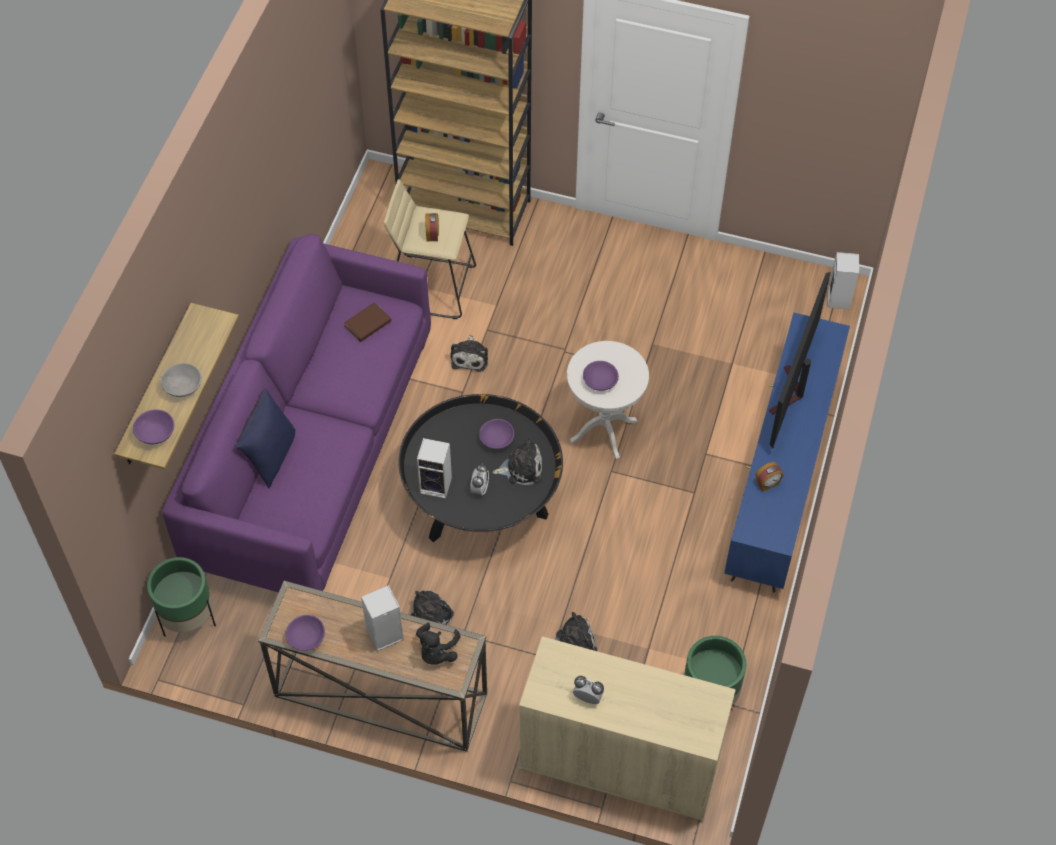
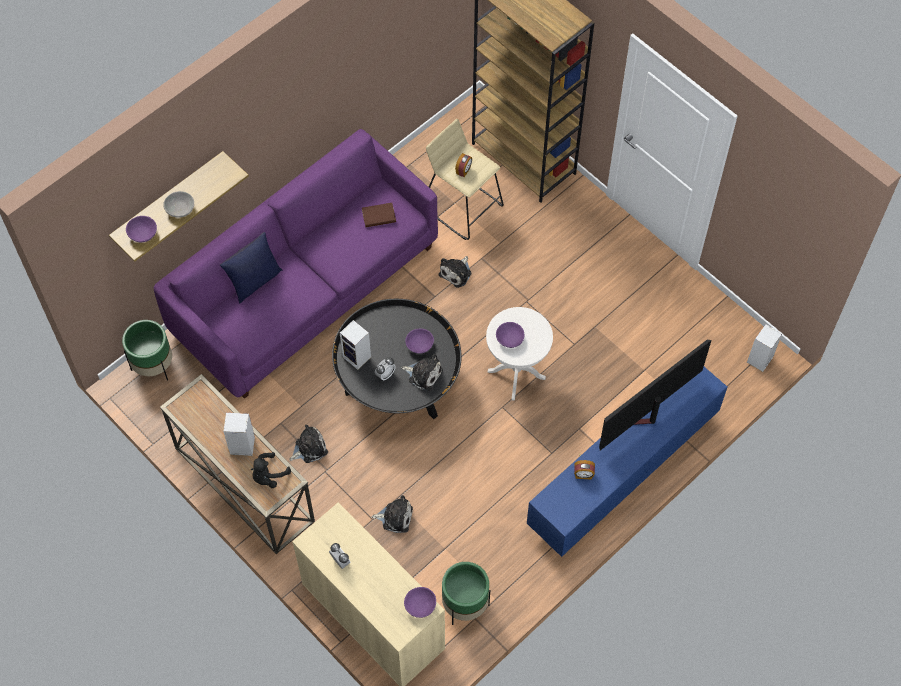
camera: 30 degrees right, 5 degrees up
purple bowl [286,615,325,651] -> purple bowl moved to [404,587,436,618]

